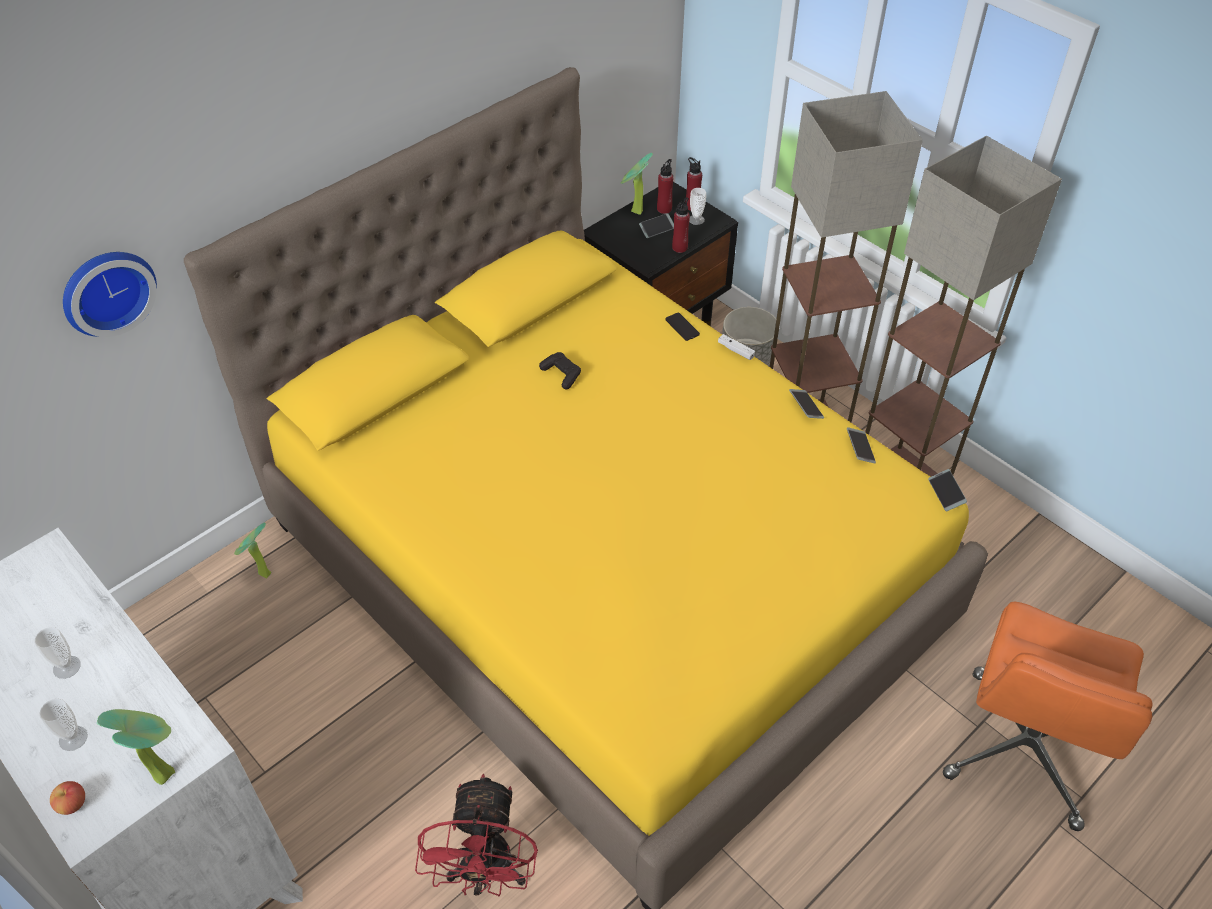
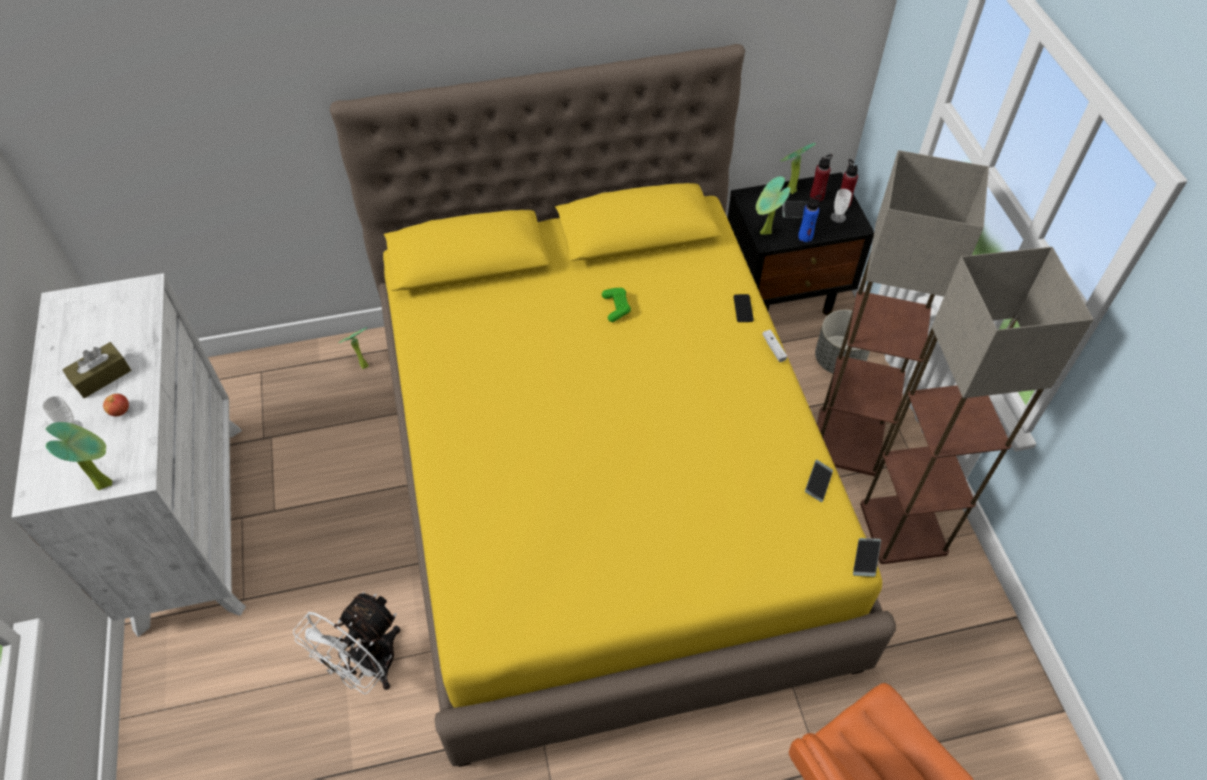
camera: 30 degrees right, 5 degrees up
cup [34,627,81,679] -> brown tissue box [62,342,131,398]
apple [50,781,85,815] -> apple moved to [103,394,129,417]
wall clock [63,252,157,337] -> none
red fan [415,774,538,896] -> white fan [293,592,400,694]
black game controller [539,352,581,389] -> green game controller [602,288,631,322]
red bottle [672,197,690,253] -> blue bottle [798,195,822,242]
phone [789,389,824,419] -> none
none -> potted plant [756,176,791,235]

